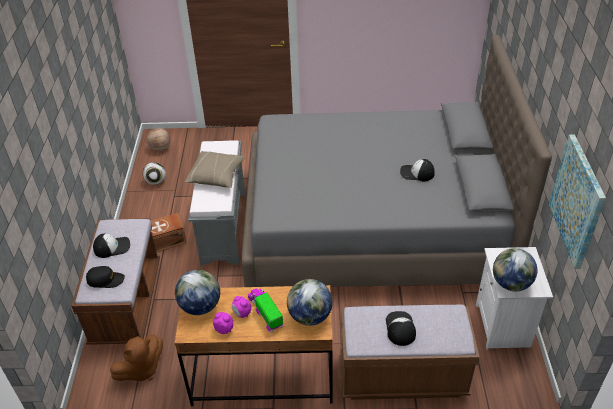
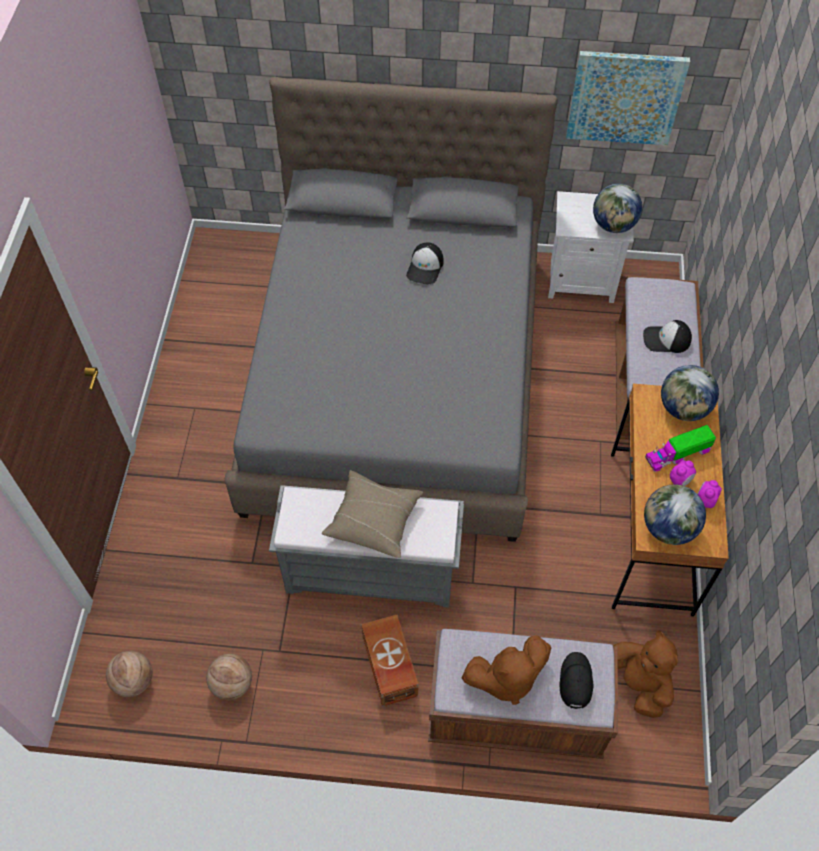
camera: 85 degrees left, 15 degrees up
cap [93,233,130,258] -> brown plush toy [462,635,551,705]
football [143,162,166,185] -> basketball [206,654,252,700]

